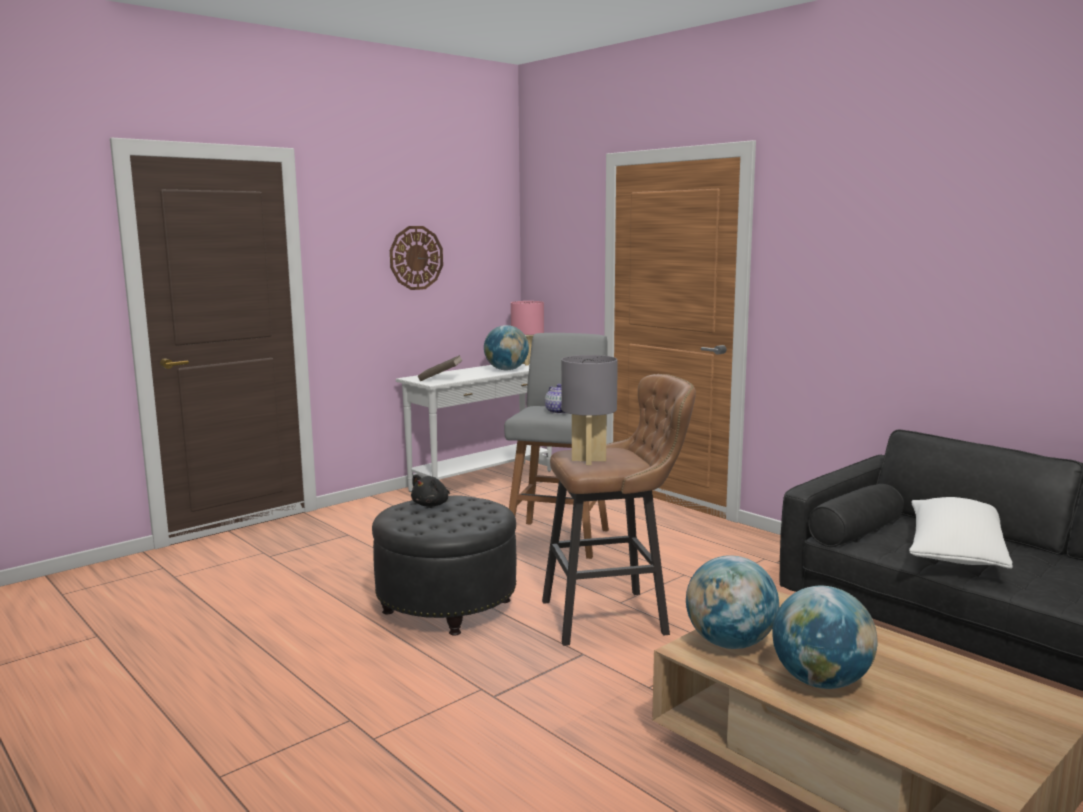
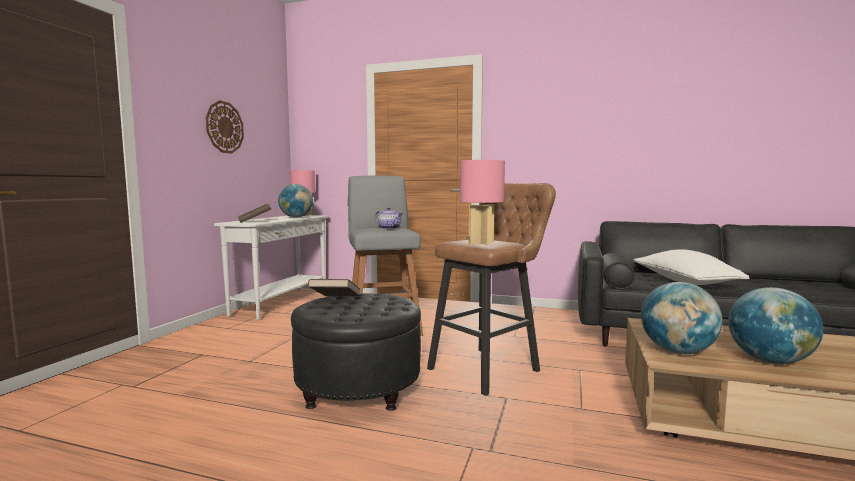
camera: 30 degrees left, 5 degrees down
black plush toy [411,474,450,507] -> brown book [308,279,360,296]
grey table lamp [561,355,618,465] -> pink table lamp [460,160,505,245]

